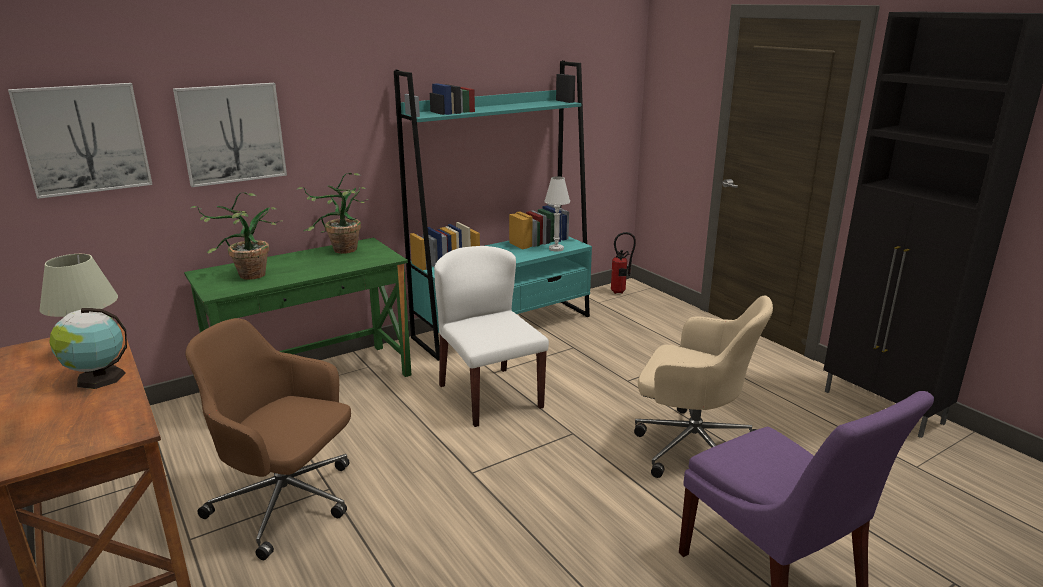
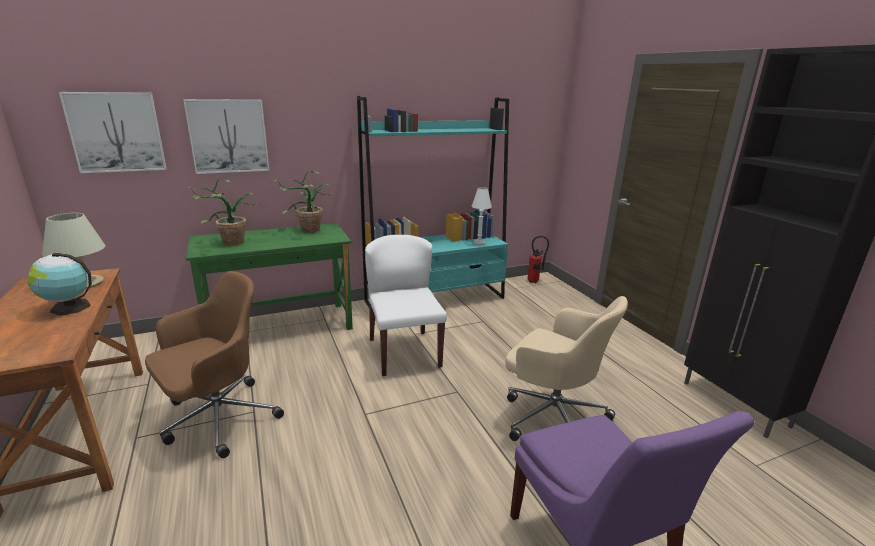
camera: 10 degrees right, 0 degrees up
brown office chair [185,318,351,560] -> brown office chair turned 105 degrees clockwise [145,271,284,458]

